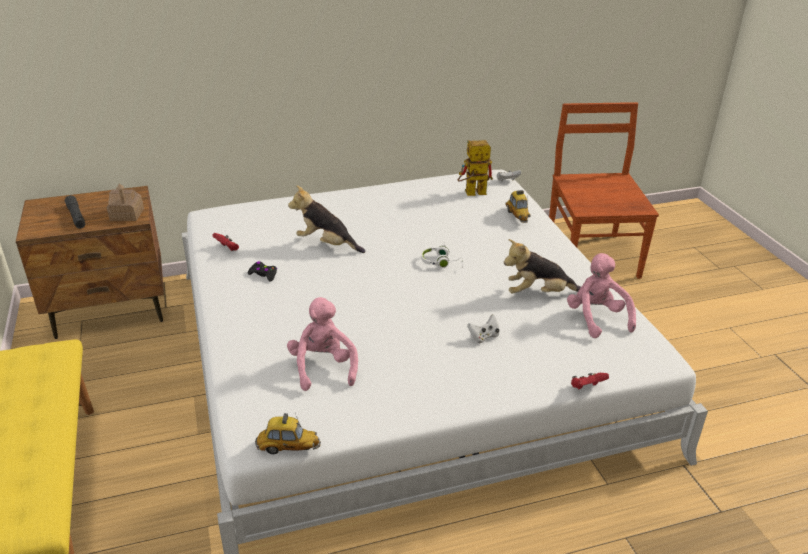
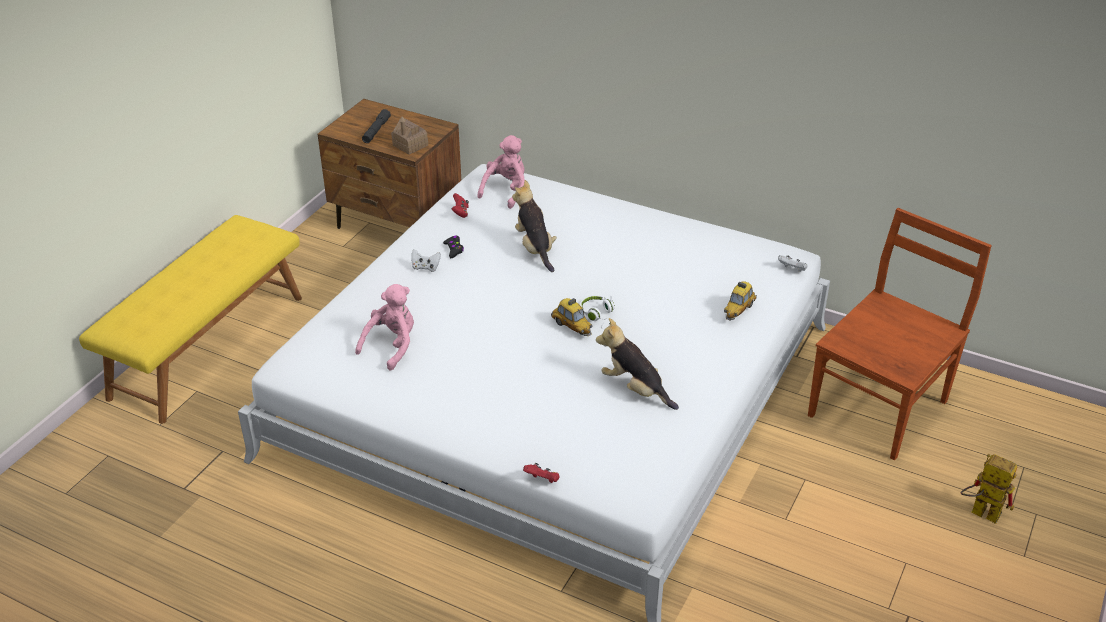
camera: 45 degrees right, 5 degrees up
toy car [255,413,321,454] -> toy car moved to [551,298,592,336]
toy robot [458,140,493,196] -> toy robot moved to [961,454,1017,524]
white game controller [467,314,499,343] -> white game controller moved to [411,249,441,272]
pink plush toy [567,253,636,338] -> pink plush toy moved to [477,135,525,209]

